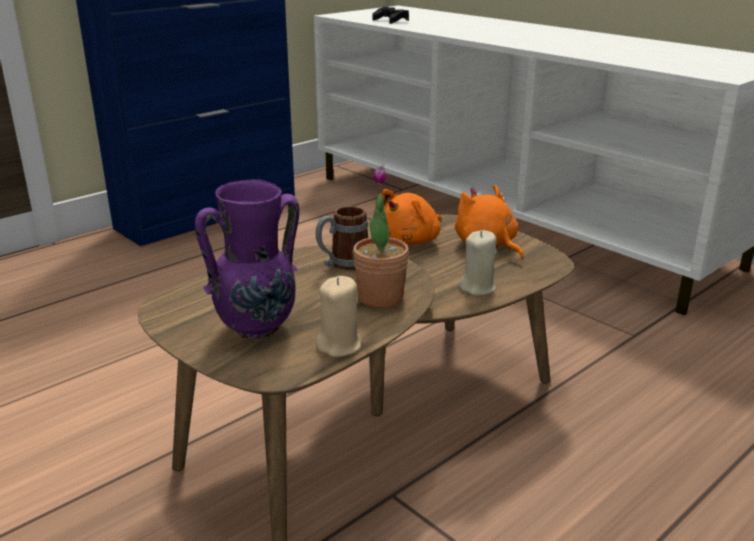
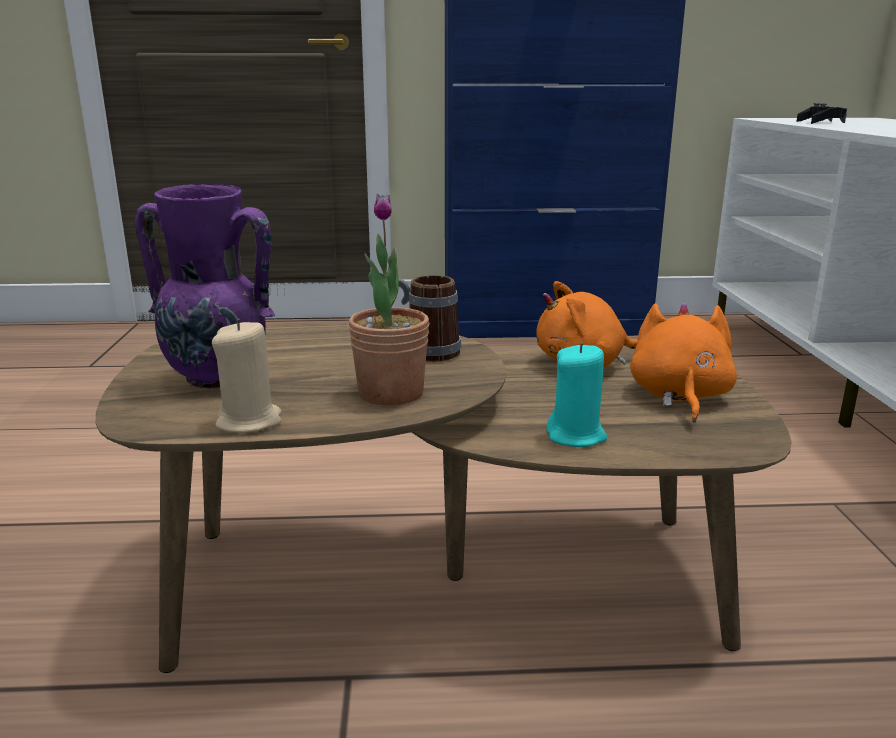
camera: 40 degrees right, 5 degrees down
beige candle [459,230,497,296] -> turquoise candle [546,343,607,447]

